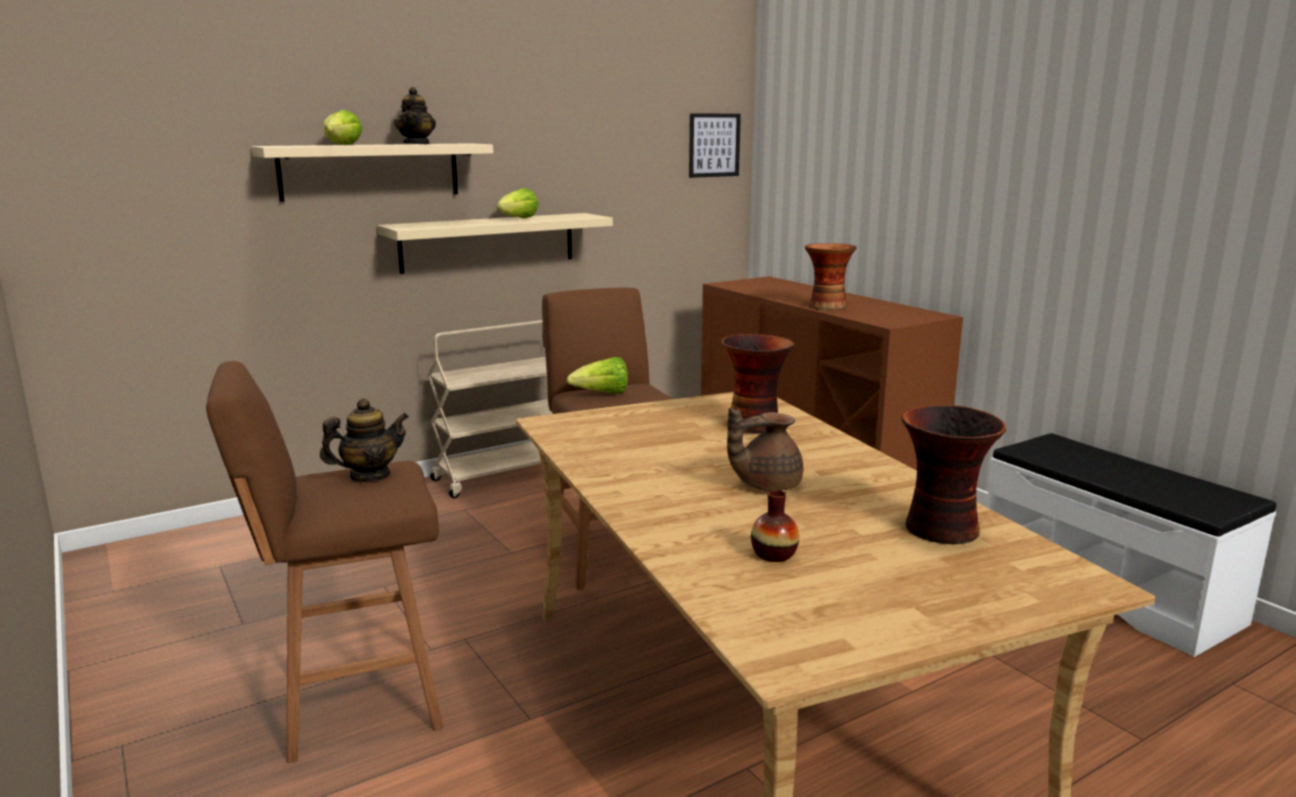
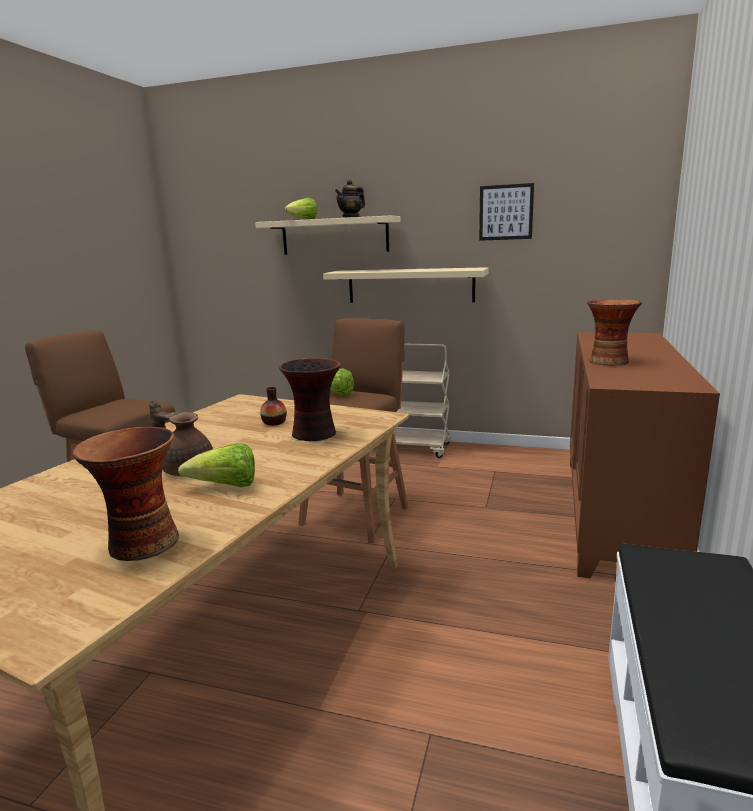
camera: 50 degrees right, 0 degrees up
teapot [320,398,409,481] -> none
lettuce [497,188,538,218] -> lettuce moved to [178,443,255,487]
picture [689,113,741,178] -> picture moved to [479,183,534,241]
vase [751,490,799,562] -> vase moved to [260,387,287,426]

